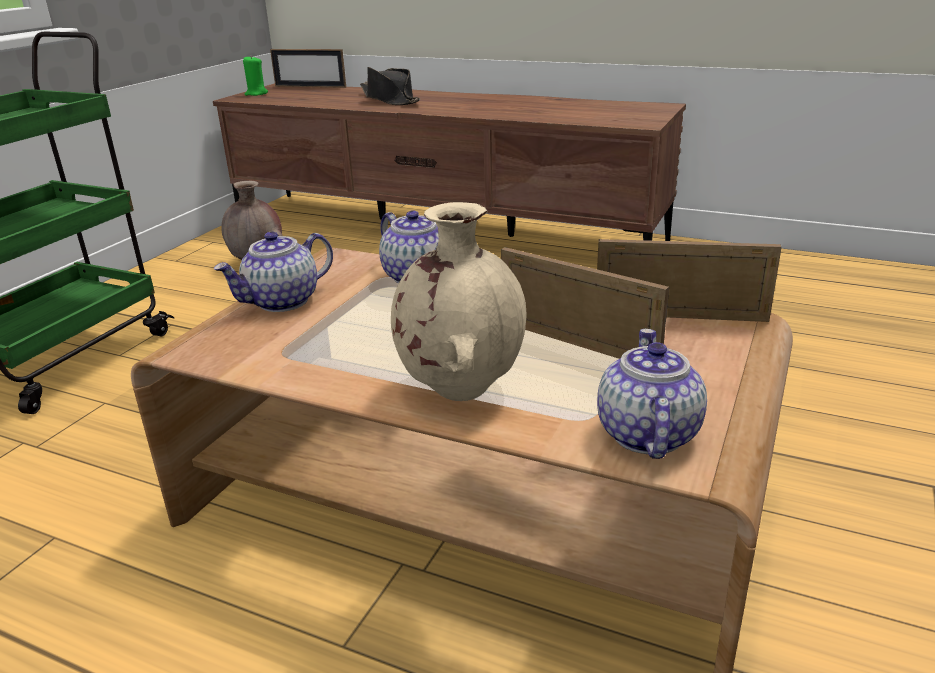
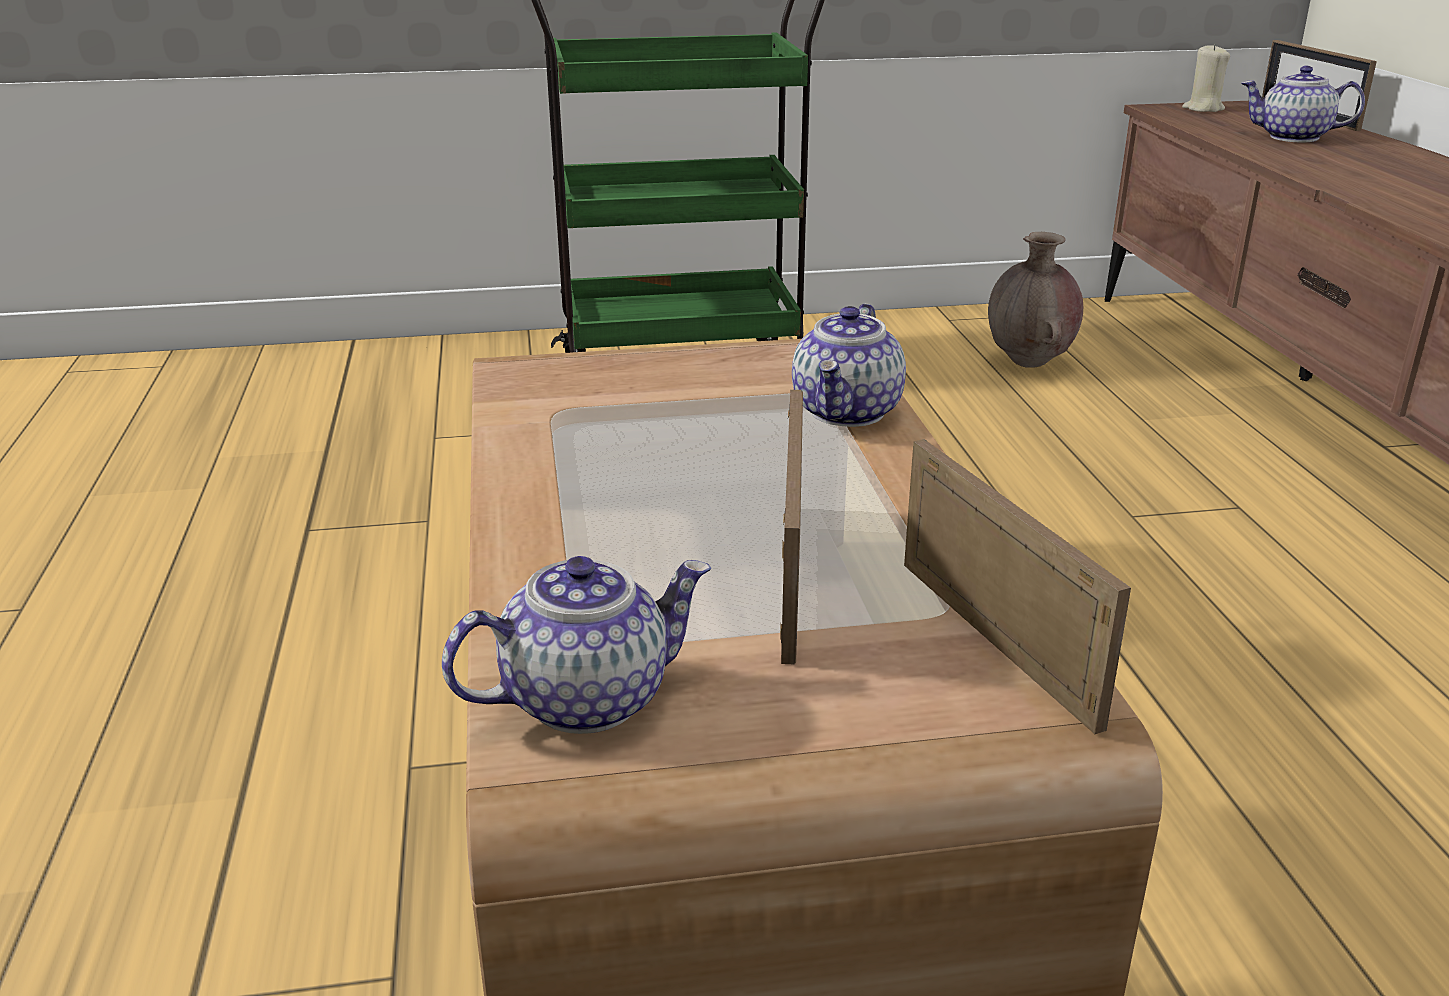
camera: 55 degrees right, 0 degrees up
teapot [213,232,333,312] -> teapot moved to [1241,66,1365,142]
green candle [243,55,268,96] -> beige candle [1182,43,1230,112]
black hat [360,67,420,105] -> none
beige vase [391,202,527,401] -> none

